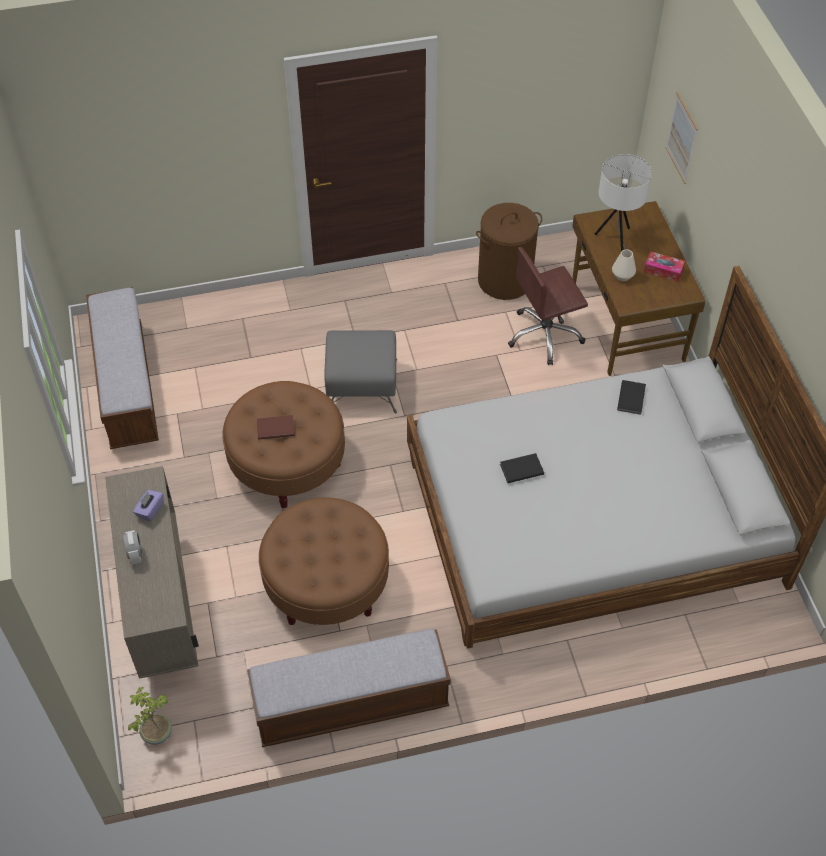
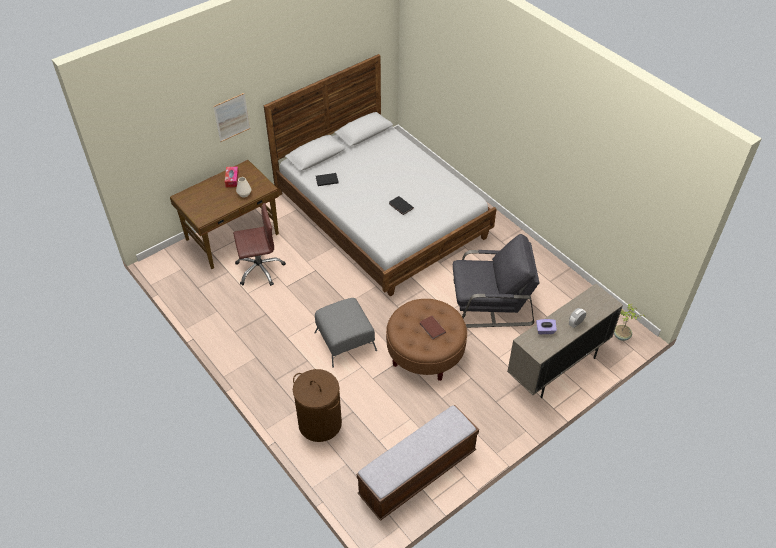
camera: 115 degrees left, 5 degrees down
bench [247,629,451,747] -> none
brown ottoman [259,498,389,625] -> grey armchair [453,234,540,328]
brown laundry basket [476,203,542,300] -> brown laundry basket moved to [293,369,342,442]
brown office chair [508,247,588,365] -> brown office chair turned 60 degrees counterclockwise [233,203,286,286]
white table lamp [595,154,652,261] -> none
picture [665,92,698,184] -> picture moved to [213,93,250,142]

